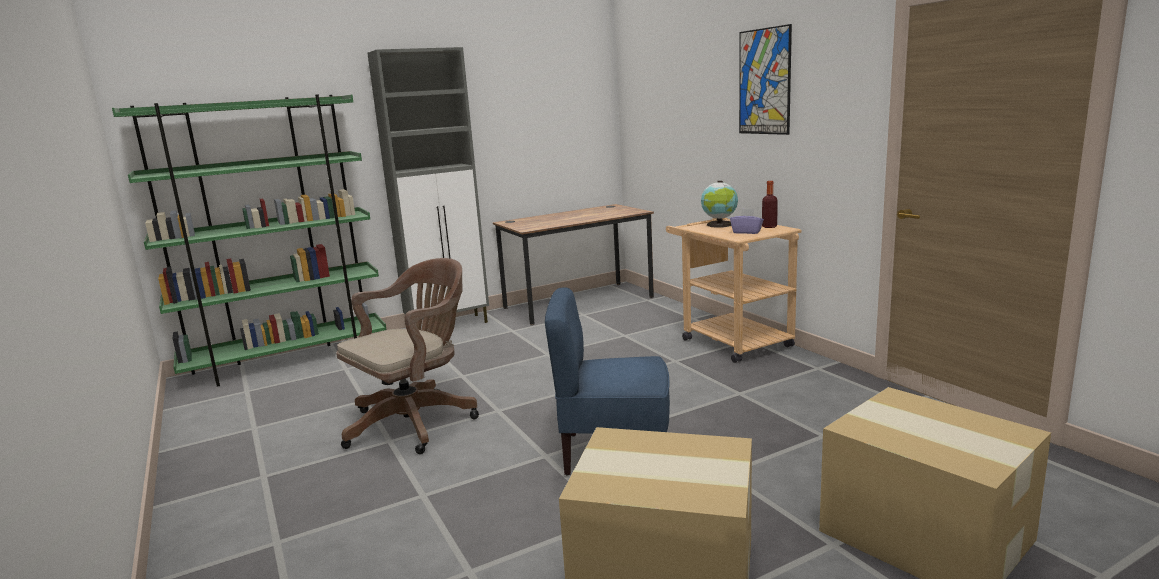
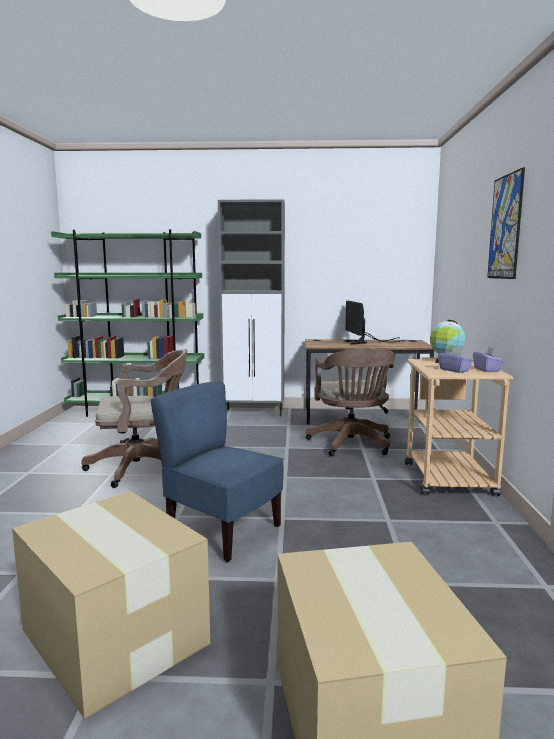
camera: 30 degrees right, 5 degrees down
bottle [762,181,778,228] -> purple tissue box [473,347,504,372]
none -> brown office chair [306,348,395,456]
none -> monitor [344,301,405,345]

